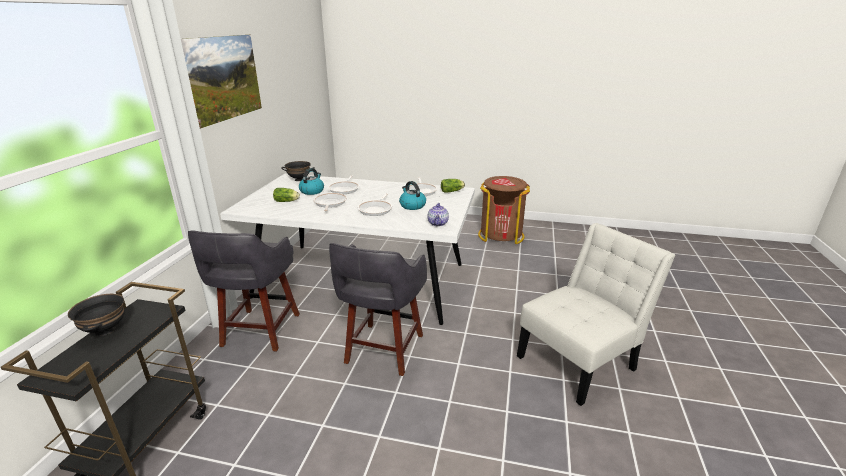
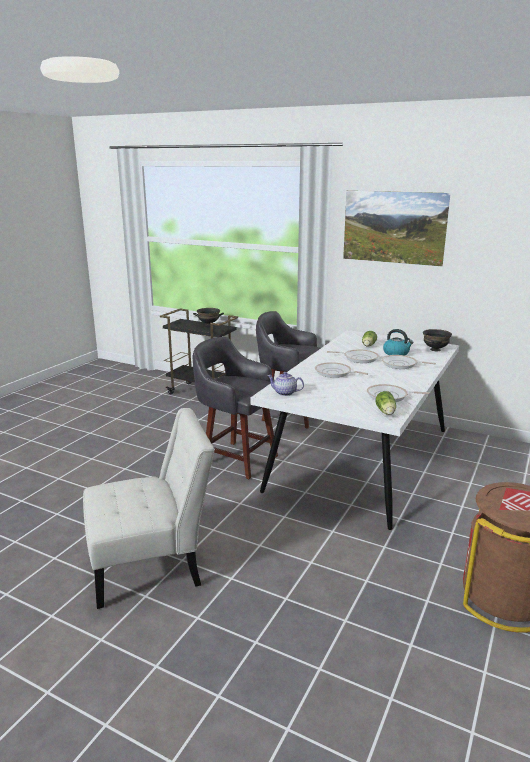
camera: 105 degrees right, 5 degrees down
kettle [399,181,426,210] -> none
white chair [517,223,676,406] -> white chair turned 90 degrees counterclockwise [83,408,215,609]

